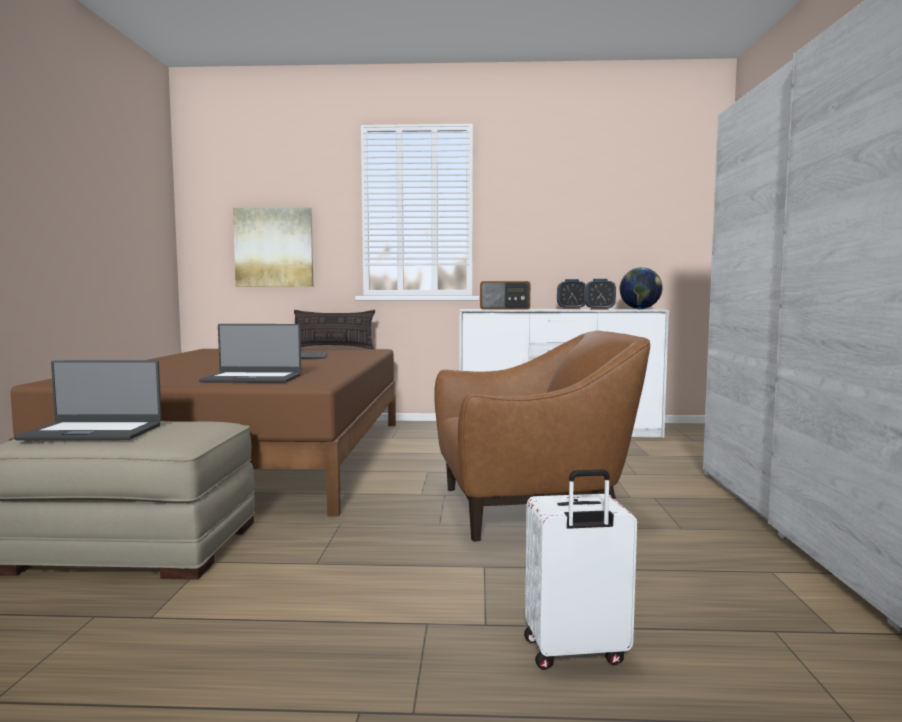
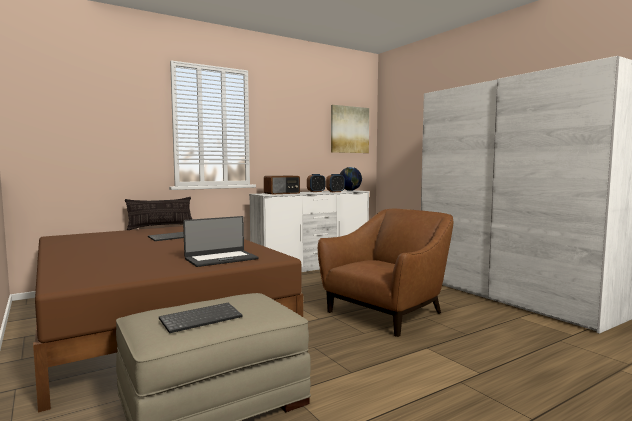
camera: 35 degrees left, 0 degrees up
laptop [14,360,162,440] -> keyboard [159,303,243,333]
picture [233,207,314,287] -> picture moved to [331,105,369,153]
white suitcase [524,469,637,670] -> none

